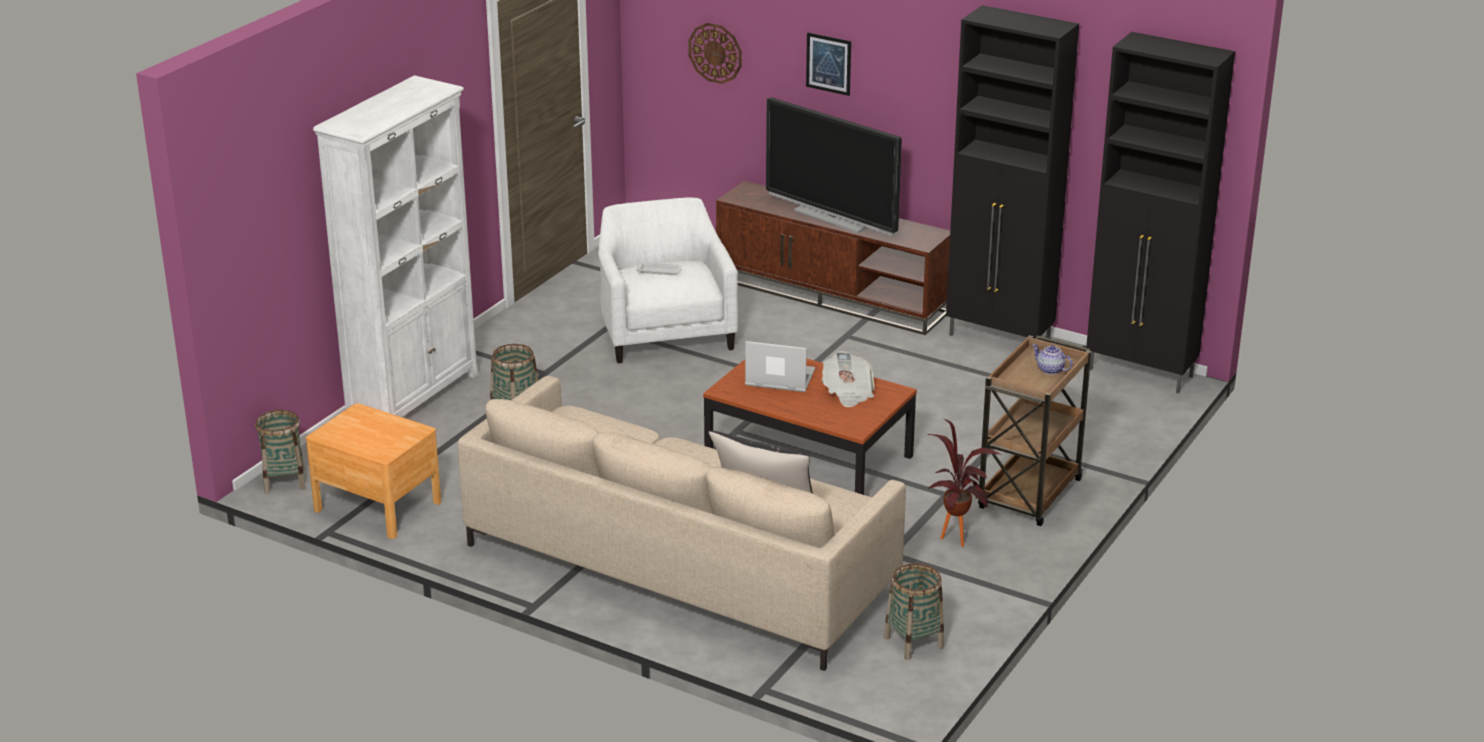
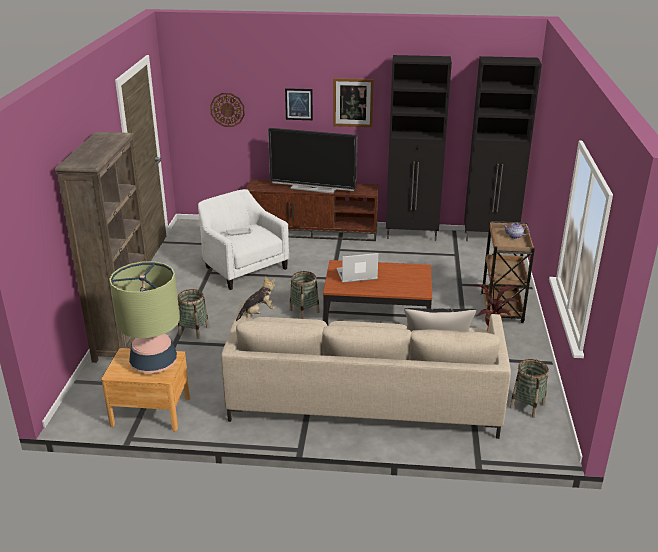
camera: 25 degrees left, 0 degrees up
basket [255,410,306,494] -> basket moved to [289,271,320,319]
white bookcase [313,75,478,417] -> brown bookcase [55,132,147,363]
newspaper [821,351,874,407] -> none
none -> table lamp [109,261,180,373]
none -> plush toy [236,277,275,321]
none -> picture [333,78,374,127]

